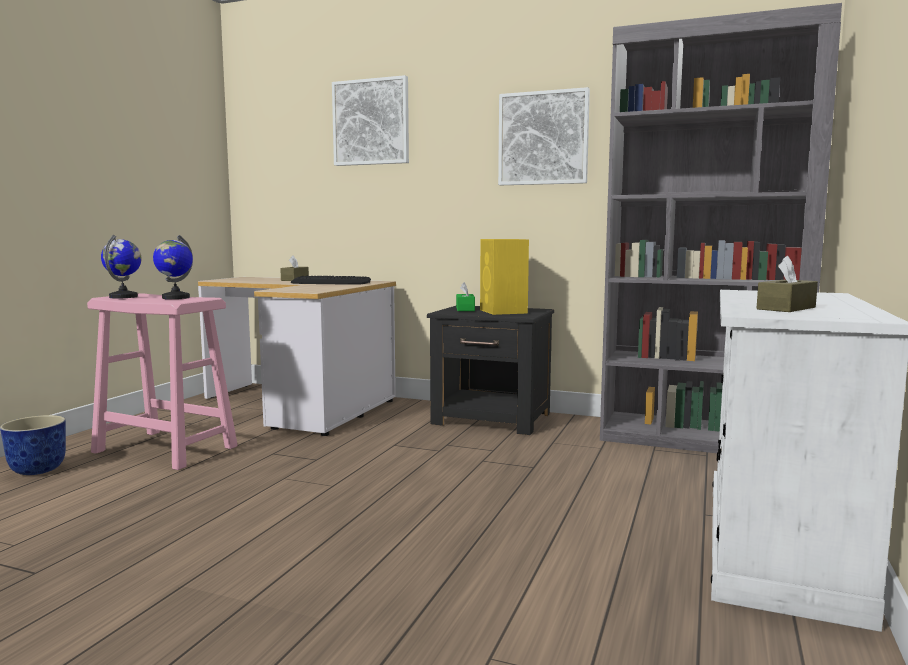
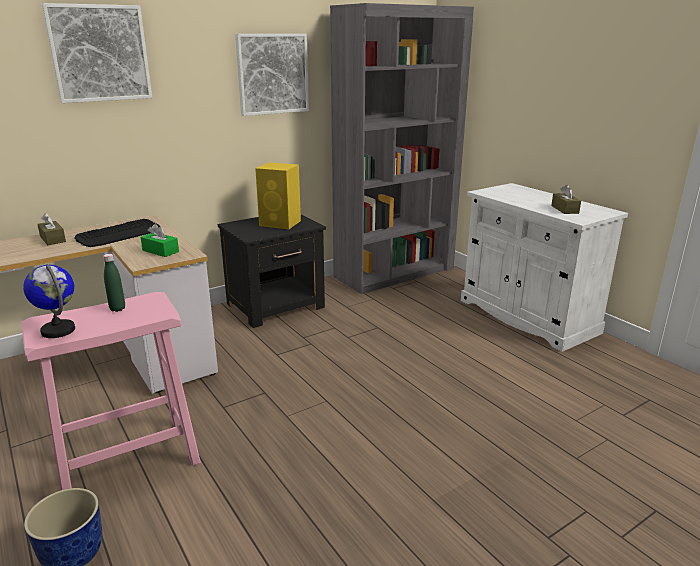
camera: 55 degrees left, 15 degrees up
globe [153,235,193,299] -> green bottle [103,254,125,312]
green tissue box [456,282,475,311] -> green tissue box moved to [141,224,179,257]

